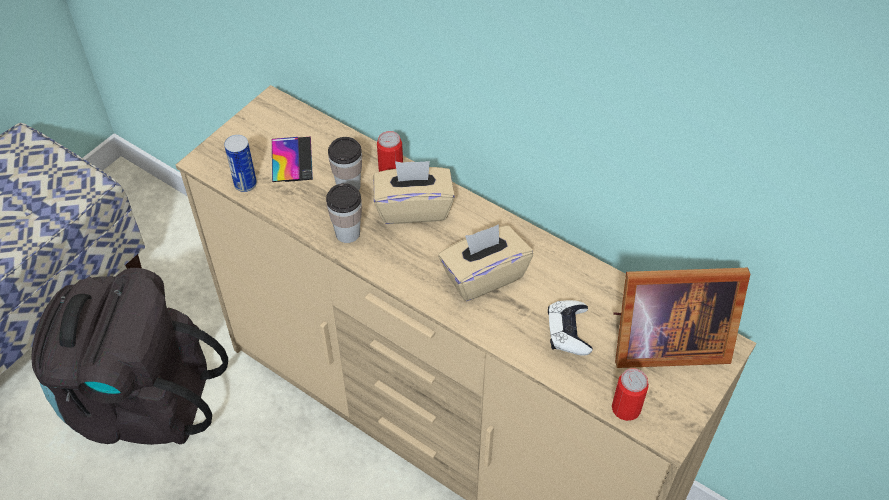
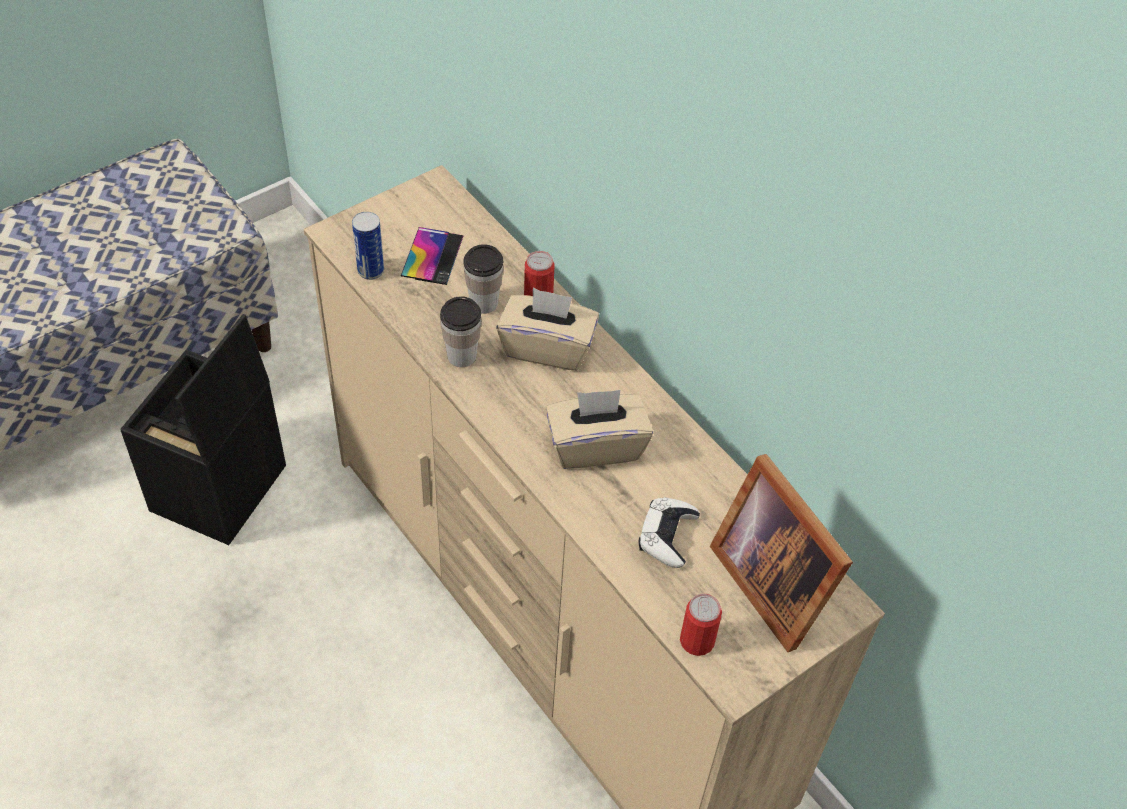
camera: 15 degrees right, 0 degrees up
black backpack [32,268,228,445] -> black storage box [120,314,286,545]
picture frame [613,268,750,368] -> picture frame turned 45 degrees clockwise [710,454,853,652]

